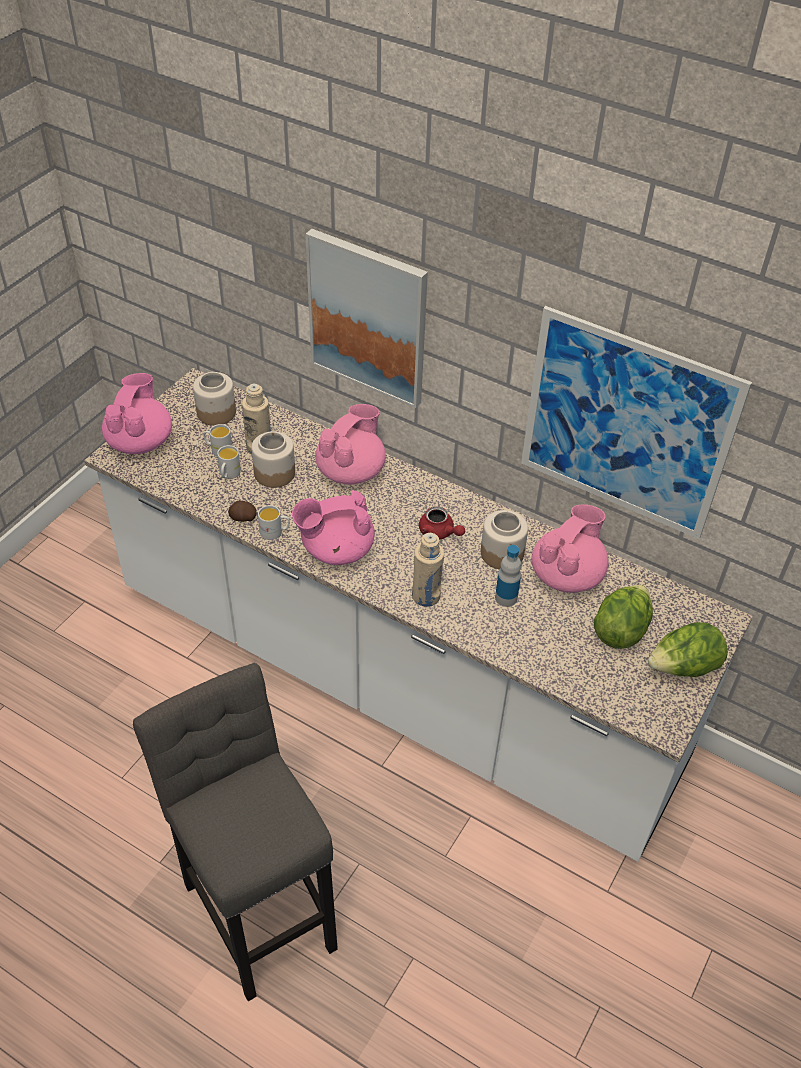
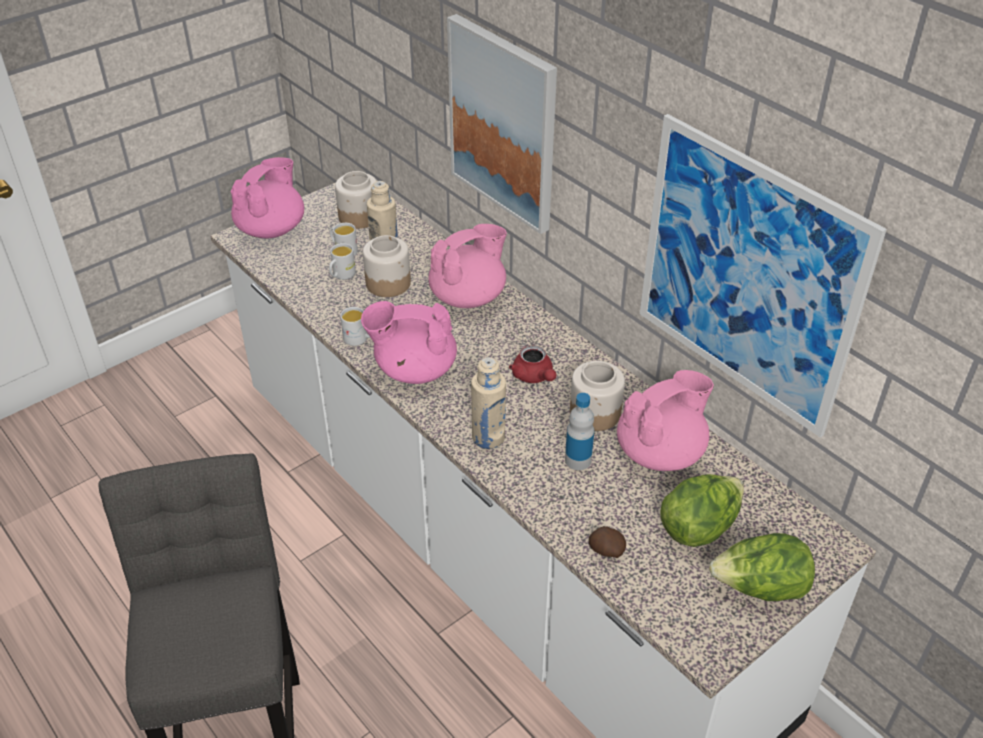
camera: 20 degrees right, 5 degrees down
potato [228,500,256,522] -> potato moved to [589,526,626,558]

